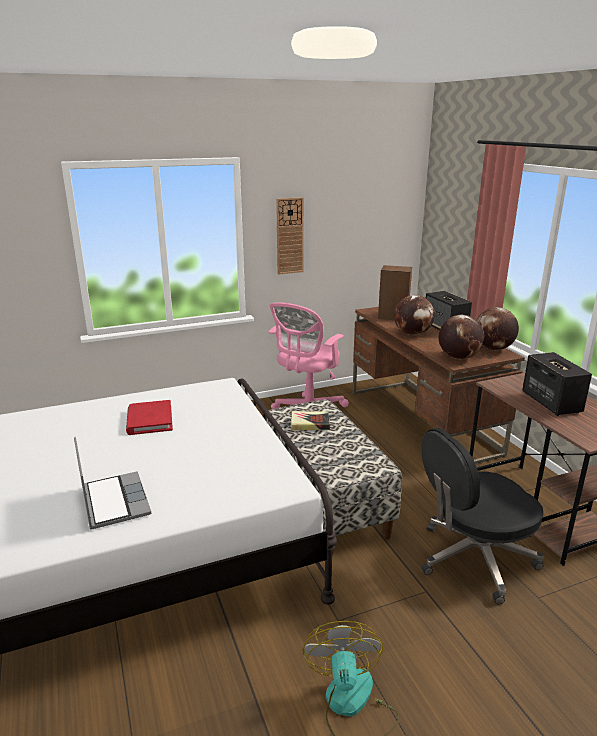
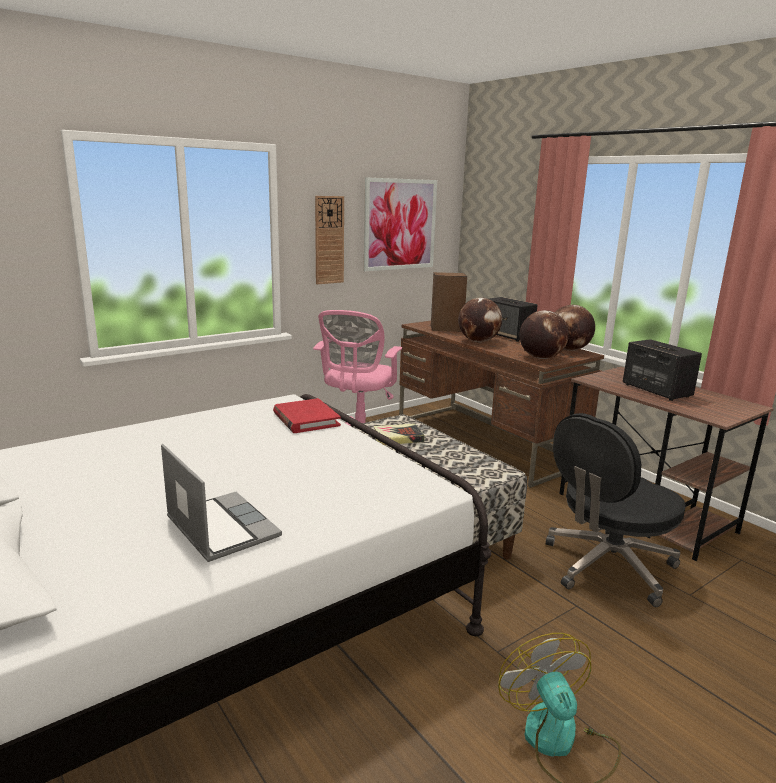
camera: 15 degrees left, 5 degrees down
red book [126,400,173,435] -> red book moved to [273,398,341,433]
none -> picture [364,177,437,271]

